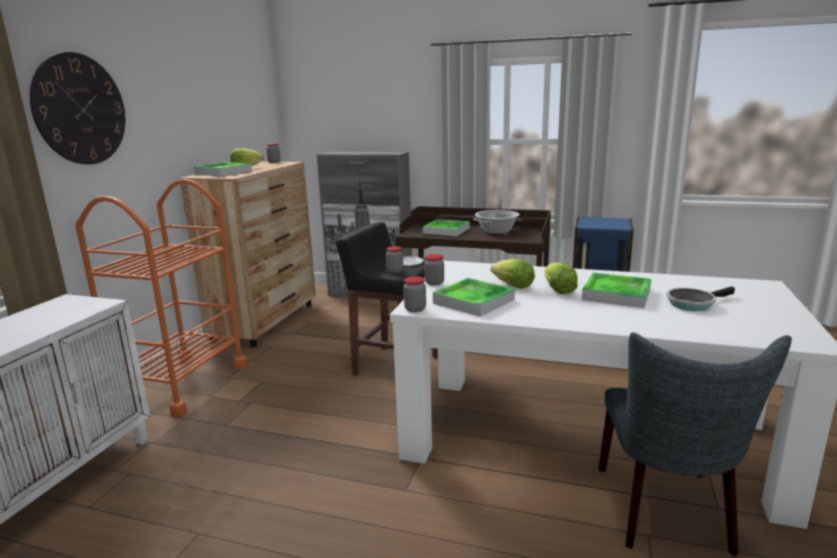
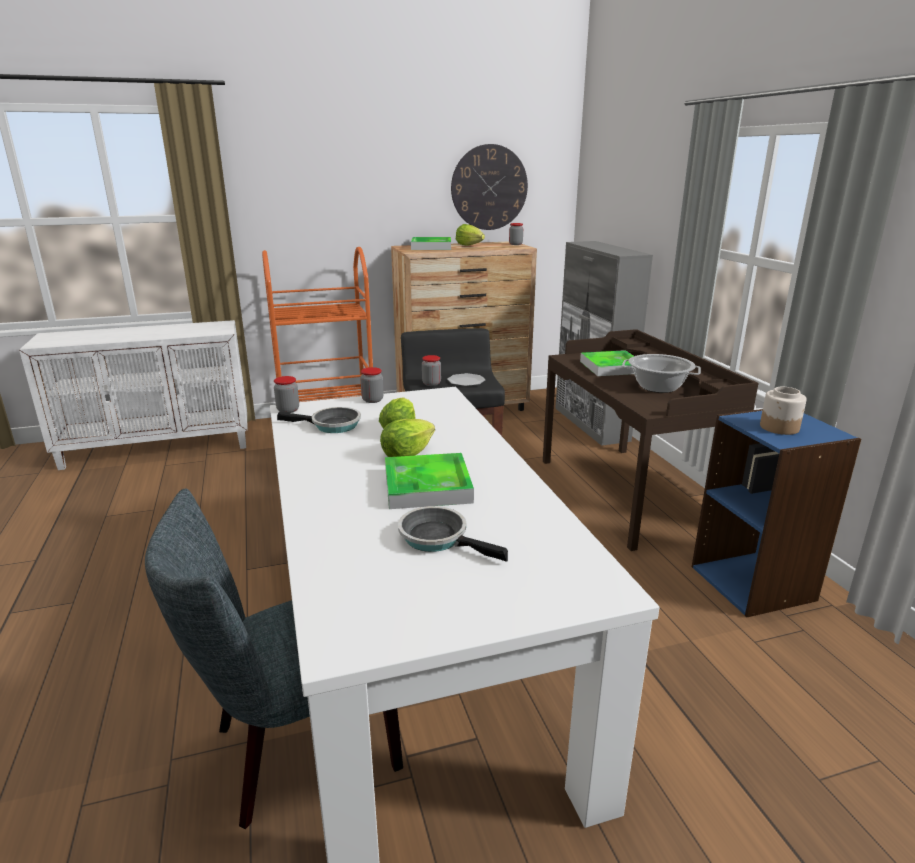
camera: 55 degrees right, 5 degrees up
wall clock [30,52,126,165] -> wall clock moved to [451,144,528,230]
tray [433,278,515,317] -> frying pan [277,407,361,433]
none -> jar [760,387,807,435]

